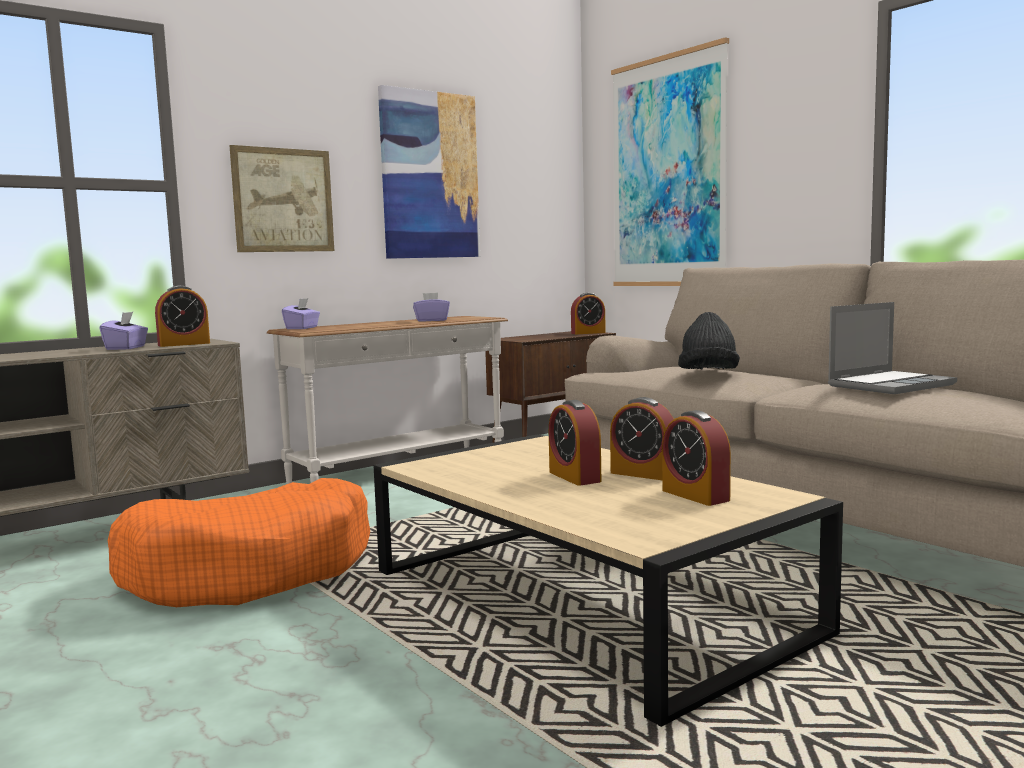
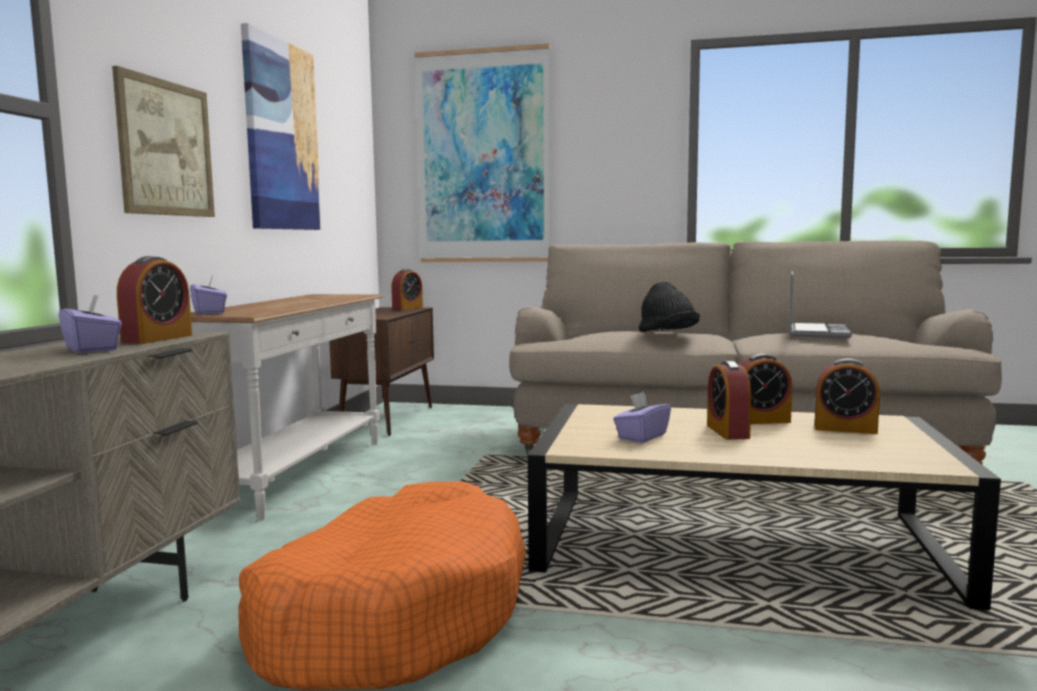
camera: 40 degrees left, 0 degrees up
purple tissue box [413,293,450,322] -> purple tissue box moved to [613,391,671,443]
alarm clock [549,400,601,486] -> alarm clock turned 60 degrees clockwise [707,361,751,440]

